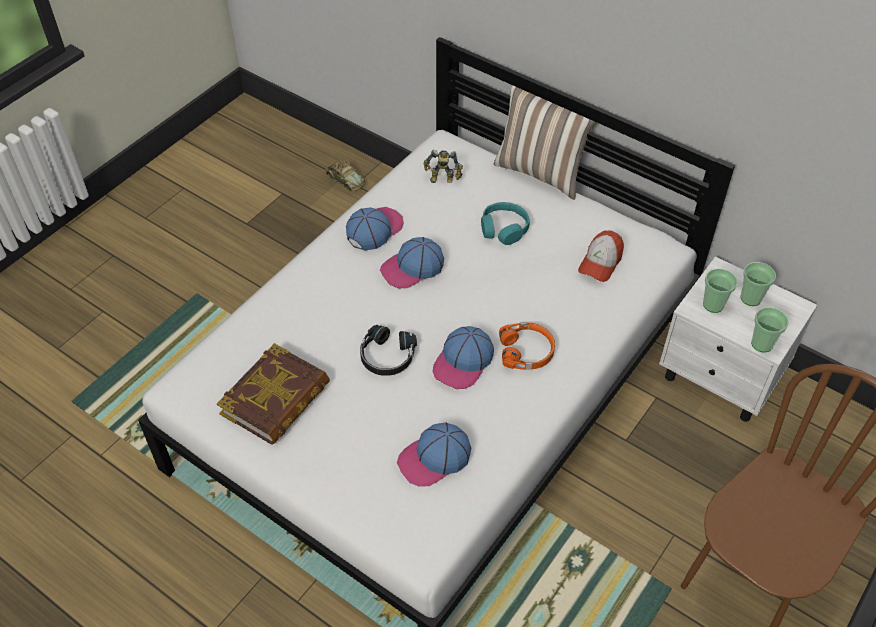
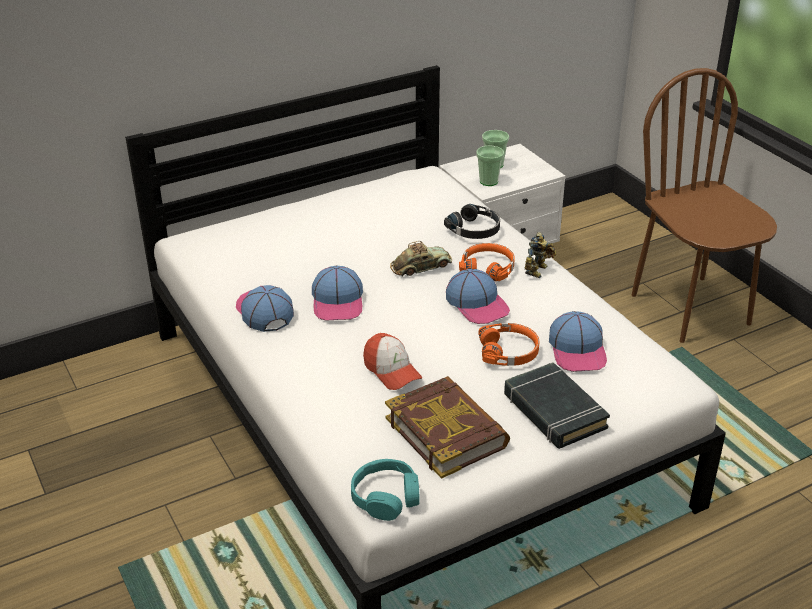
camera: 65 degrees left, 15 degrees down
toy car [325,159,366,191] -> toy car moved to [390,241,452,276]
black headphones [360,325,417,376] -> black headphones moved to [444,204,500,239]
toy robot [423,150,463,183] -> toy robot moved to [525,232,556,278]
turquoise headphones [481,202,530,245] -> turquoise headphones moved to [351,459,420,521]
pillow [493,85,597,200] -> none
cap [578,230,624,282] -> cap moved to [363,333,422,390]
cup [751,307,789,353] -> none
none -> orange headphones [478,323,539,366]
none -> black book [504,362,610,449]

